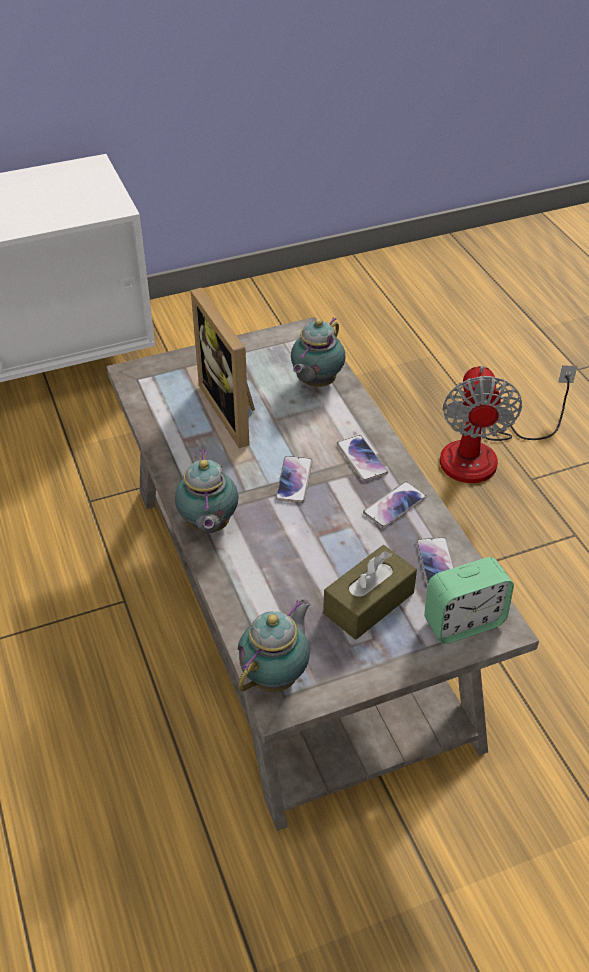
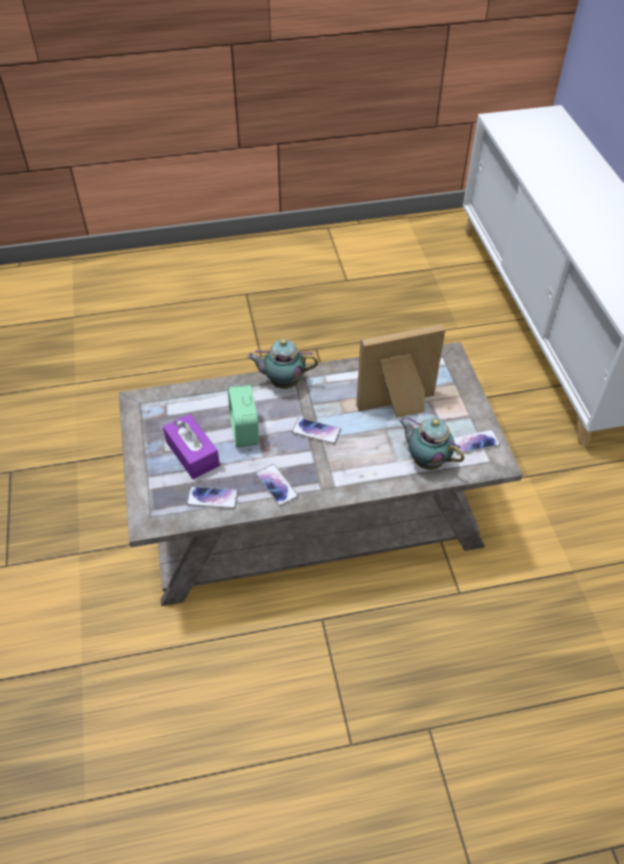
camera: 100 degrees right, 5 degrees up
teapot [238,599,311,692] -> none
brown tissue box [323,545,417,640] -> purple tissue box [163,414,220,479]
phone [337,435,388,482] -> phone moved to [453,429,500,455]
alarm clock [424,557,514,644] -> alarm clock moved to [228,385,259,448]
fan [440,365,577,483] -> none

